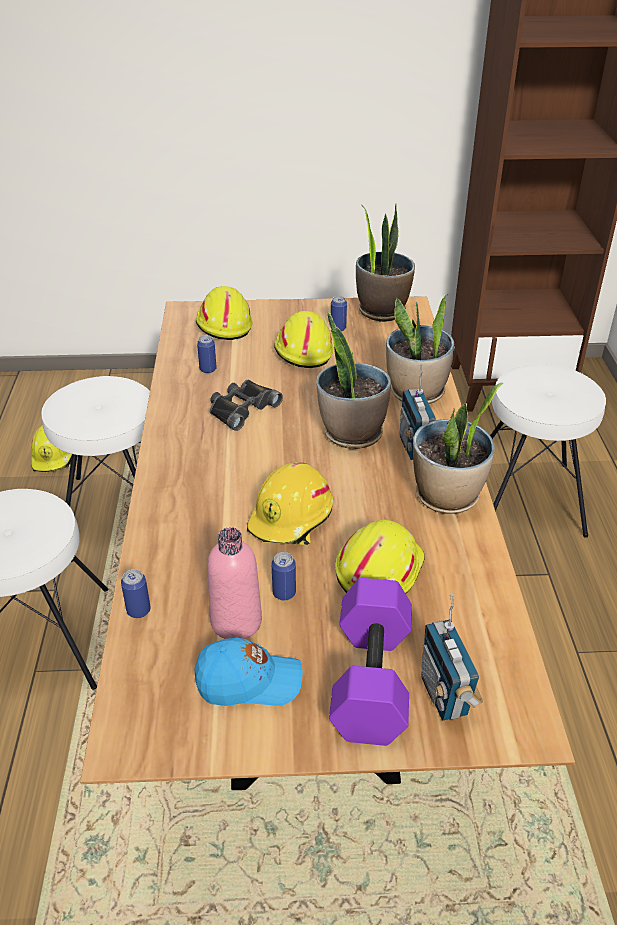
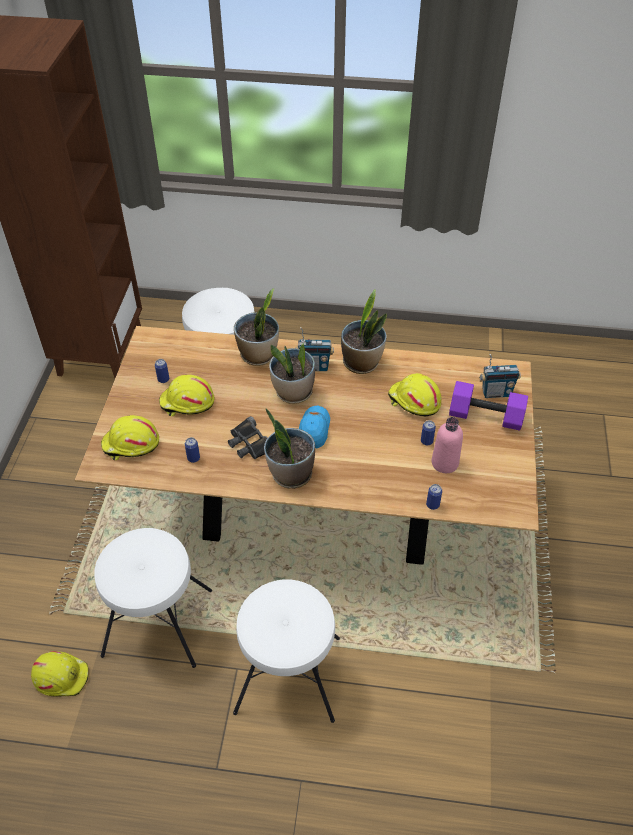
camera: 80 degrees left, 10 degrees up
blue cap [195,638,303,706] -> blue cap moved to [299,406,330,449]
yellow hard hat [247,462,334,545] -> none
potted plant [356,204,415,322] -> potted plant moved to [264,408,315,489]

